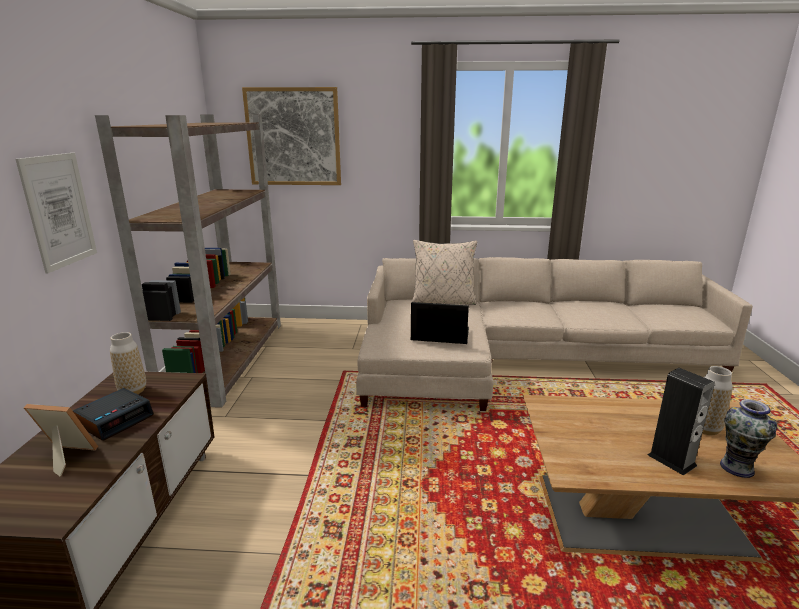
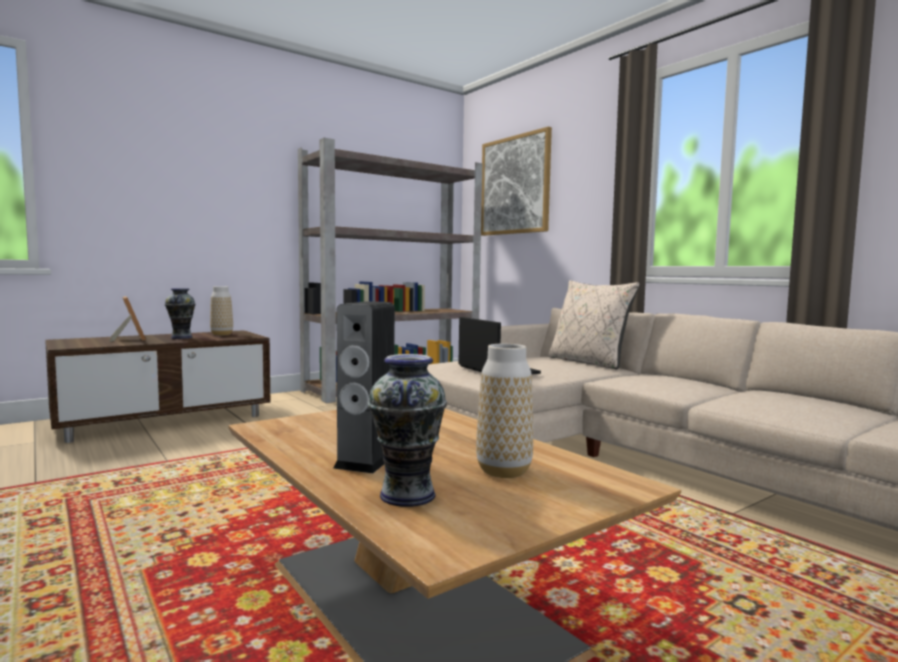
camera: 50 degrees right, 15 degrees down
picture [15,153,97,274] -> none
alarm clock [73,388,154,441] -> vase [165,288,196,339]

